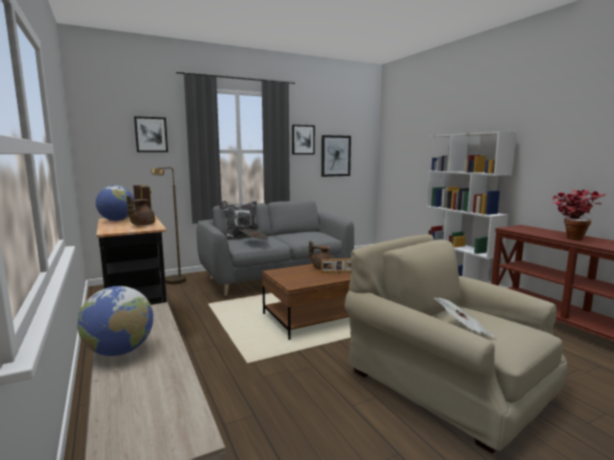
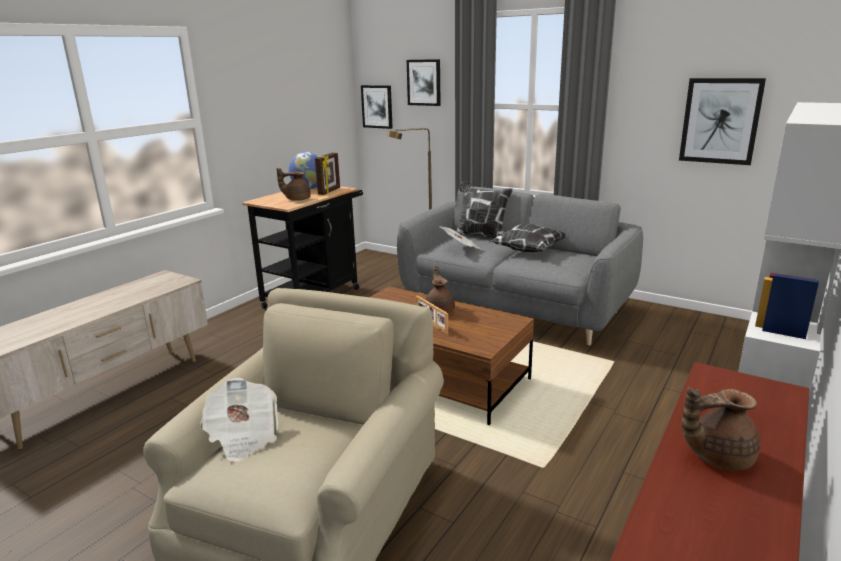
camera: 60 degrees right, 10 degrees up
globe [77,286,153,356] -> none
picture [292,125,315,154] -> picture moved to [361,85,393,129]
potted plant [552,190,606,240] -> brown teapot [682,387,760,470]
none -> pillow [491,224,566,252]

